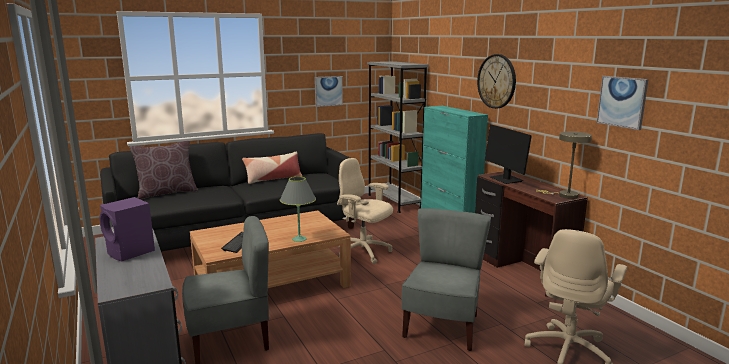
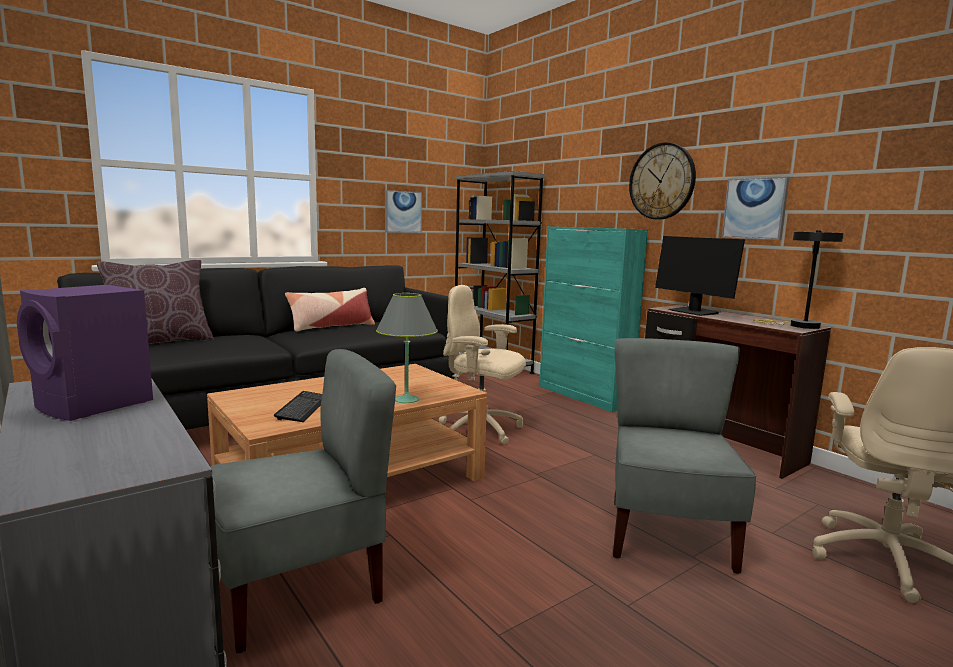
camera: 10 degrees left, 5 degrees down
beige table lamp [536,131,592,199] -> black table lamp [753,230,844,329]
picture [597,76,649,130] -> picture moved to [722,177,789,240]

